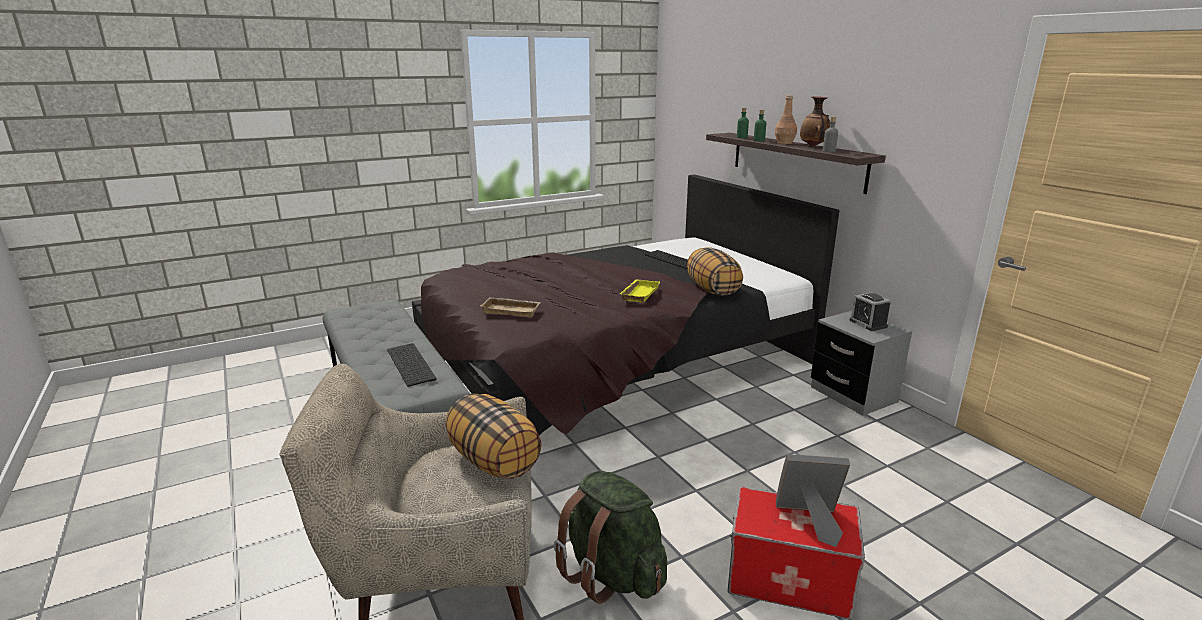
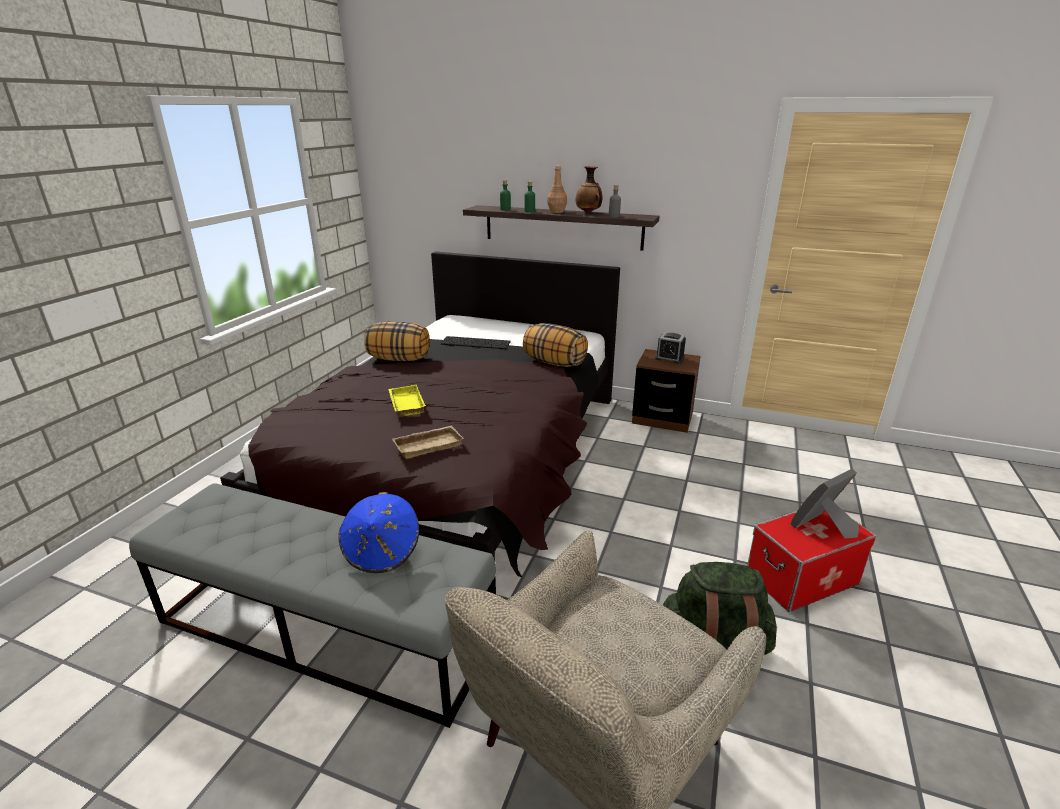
camera: 40 degrees left, 5 degrees up
keyboard [387,343,436,387] -> blue hat [338,492,419,573]
pillow [445,394,542,479] -> pillow moved to [364,321,430,361]
yellow tray [620,280,660,303] -> yellow tray moved to [388,385,426,416]
grey nightstand [811,311,912,416] -> brown nightstand [632,349,701,433]

